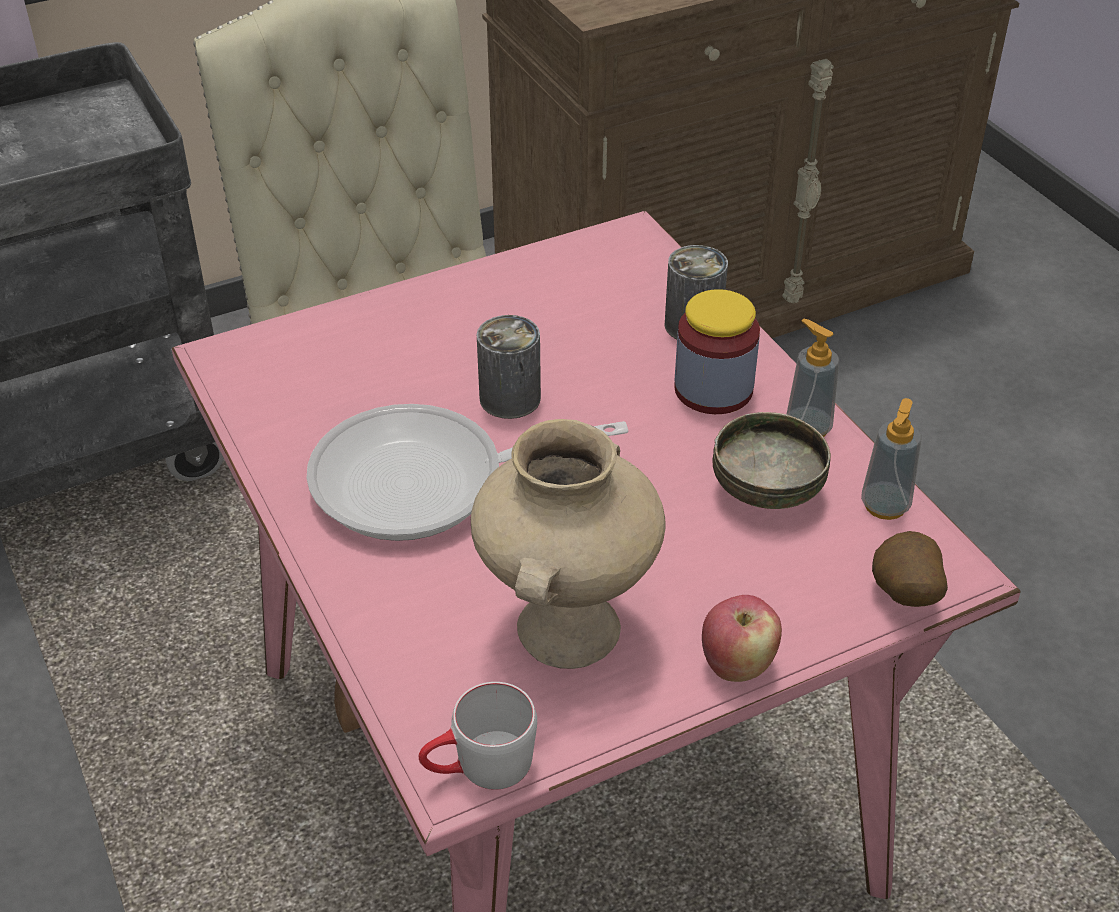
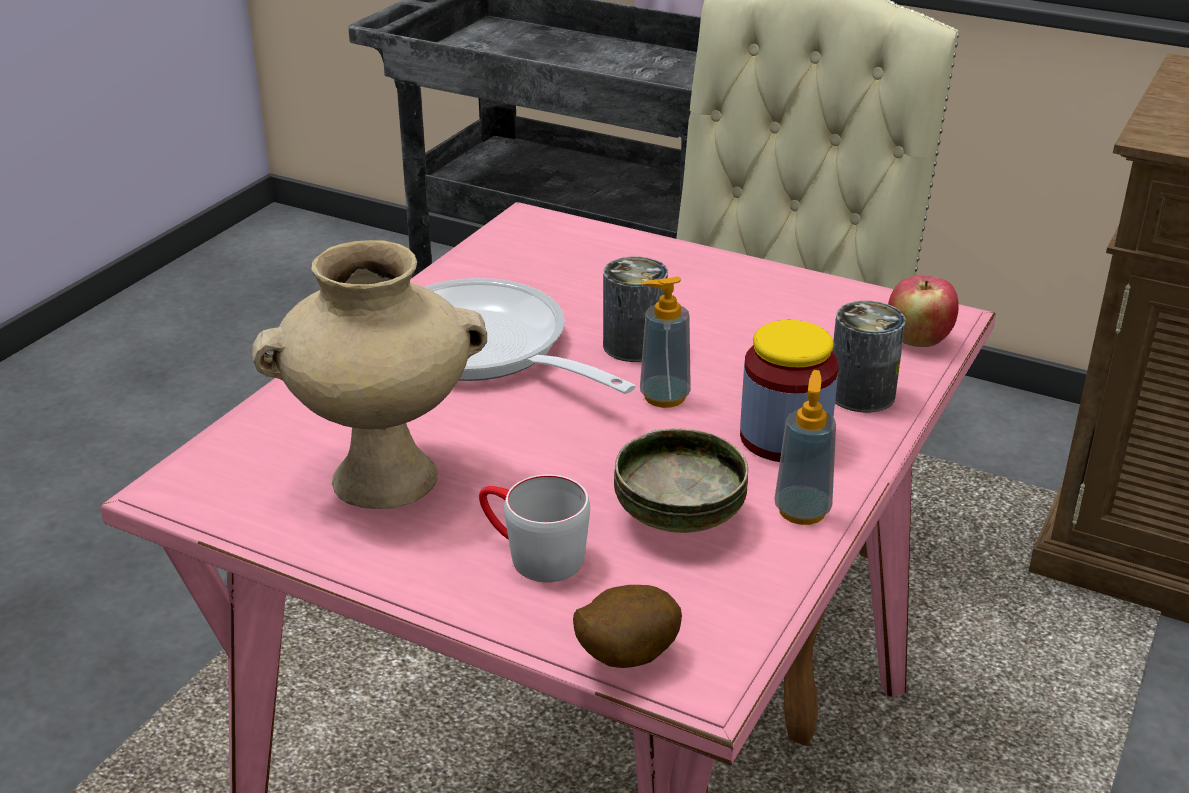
camera: 55 degrees right, 10 degrees down
grey mug [419,682,537,790] -> grey mug moved to [479,475,590,582]
apple [702,595,782,682] -> apple moved to [888,275,959,347]
soap dispenser [861,398,921,520] -> soap dispenser moved to [640,277,691,408]

